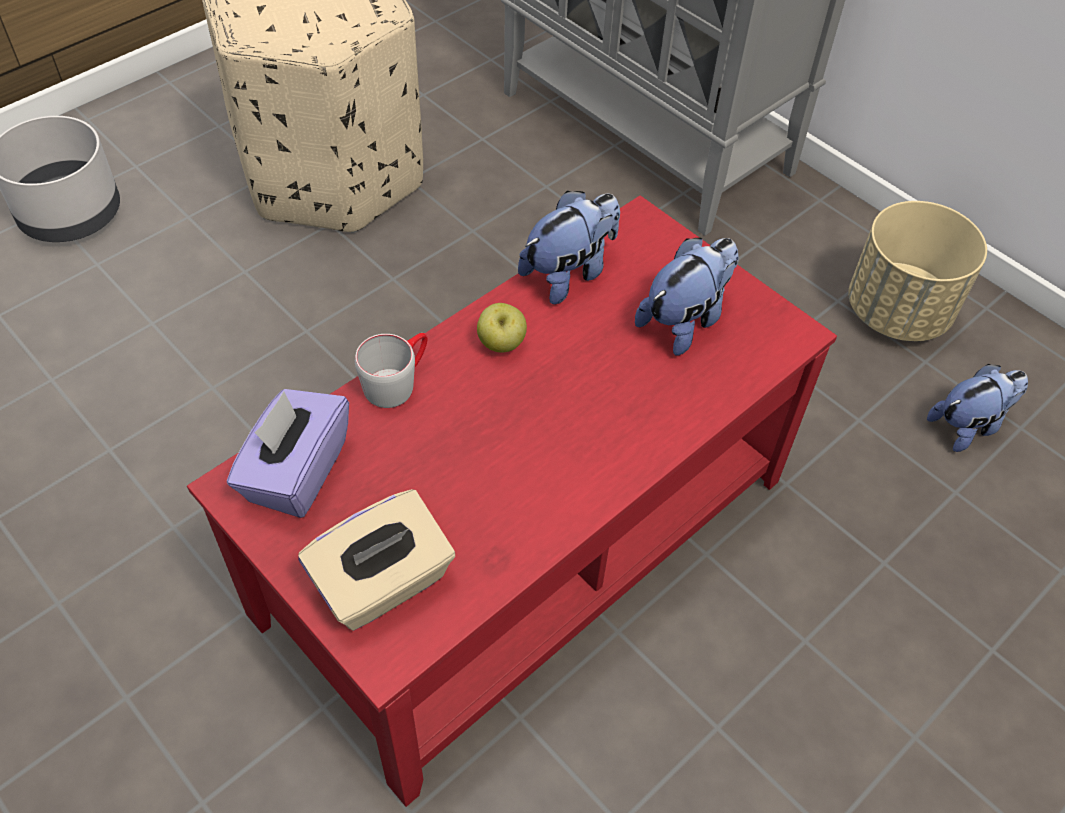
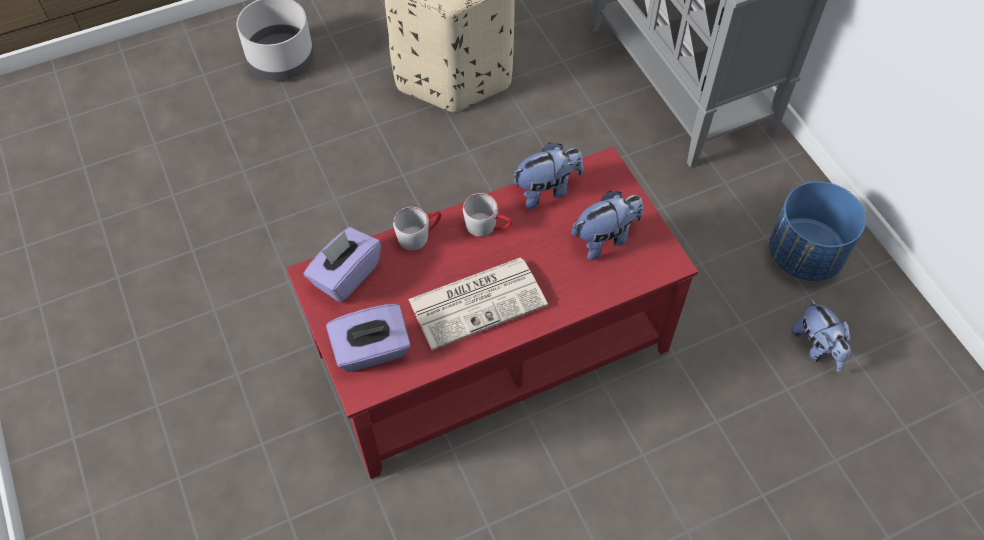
camera: 20 degrees right, 5 degrees up
beige tissue box [298,489,455,631] -> purple tissue box [326,304,411,372]
apple [477,303,527,352] -> grey mug [463,193,512,237]
beige planter [848,201,987,341] -> blue planter [769,181,866,281]
plush toy [927,364,1028,452] -> plush toy turned 75 degrees clockwise [791,298,851,372]
none -> newspaper [408,258,548,350]

